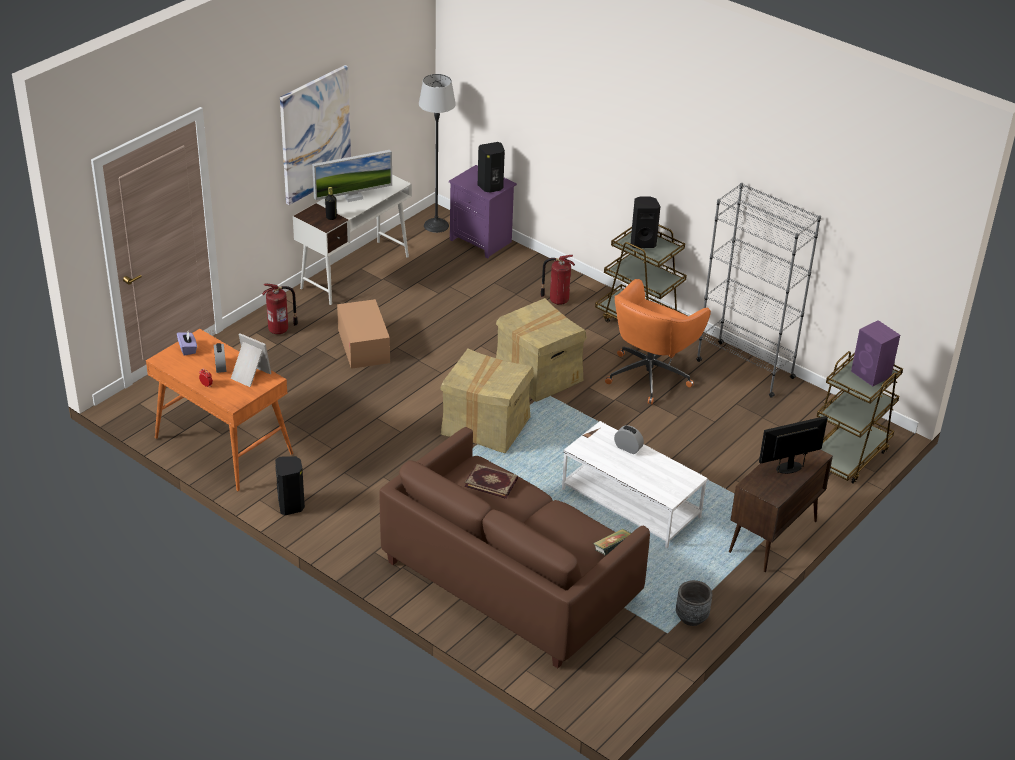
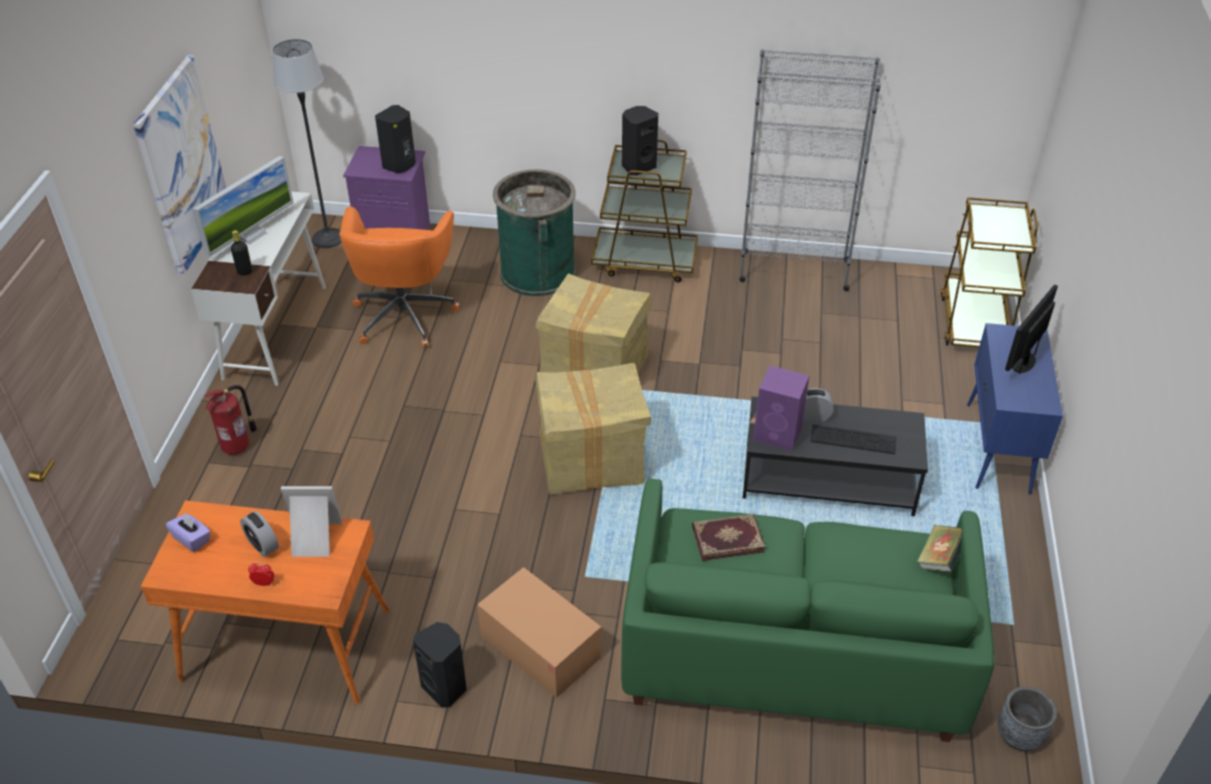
camera: 30 degrees left, 5 degrees up
cardboard box [337,299,390,369] -> cardboard box moved to [477,567,601,698]
brown sofa [379,427,650,668] -> green sofa [621,479,994,742]
fire extinguisher [540,255,575,305] -> green trash can [493,169,575,296]
white coffee table [562,421,708,548] -> black coffee table [743,397,928,516]
orange office chair [605,279,711,404] -> orange office chair moved to [339,206,460,348]
grey planter [676,580,712,626] -> grey planter moved to [998,687,1057,751]
brown cabinet [729,450,833,572] -> blue cabinet [967,323,1063,494]
purple speaker [851,320,900,386] -> purple speaker moved to [753,366,809,451]
none -> keyboard [810,424,896,454]

